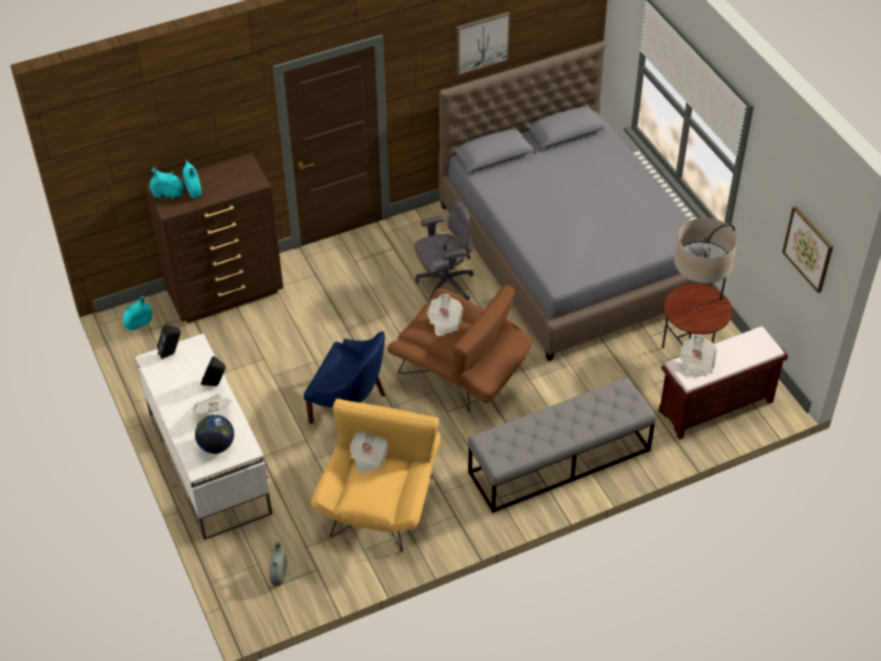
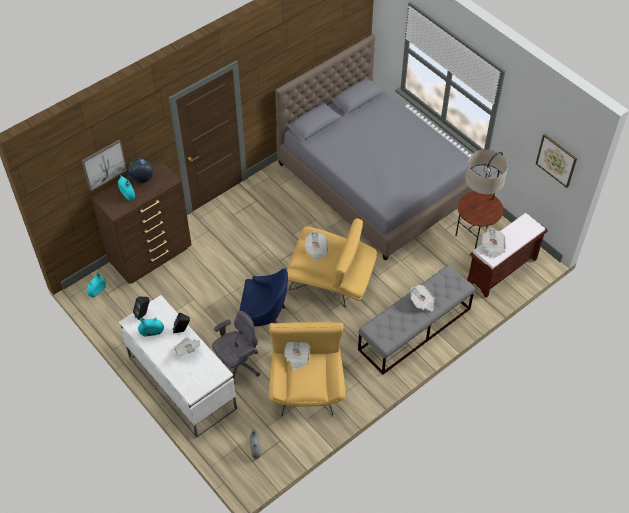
camera: 15 degrees left, 5 degrees up
turquoise vase [149,167,184,199] -> turquoise vase moved to [138,318,164,336]
globe [195,415,234,454] -> globe moved to [128,158,154,183]
brown armchair [387,285,532,412] -> yellow armchair [287,218,377,308]
grey office chair [415,201,474,301] -> grey office chair moved to [212,311,260,385]
picture [456,11,510,76] -> picture moved to [81,140,127,191]
none -> newspaper [410,285,435,311]

